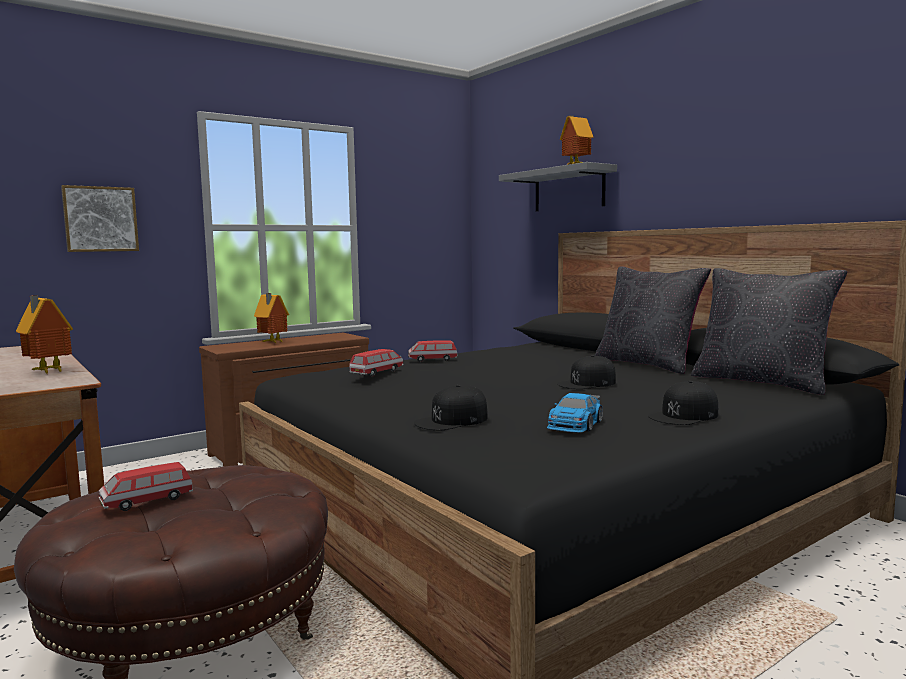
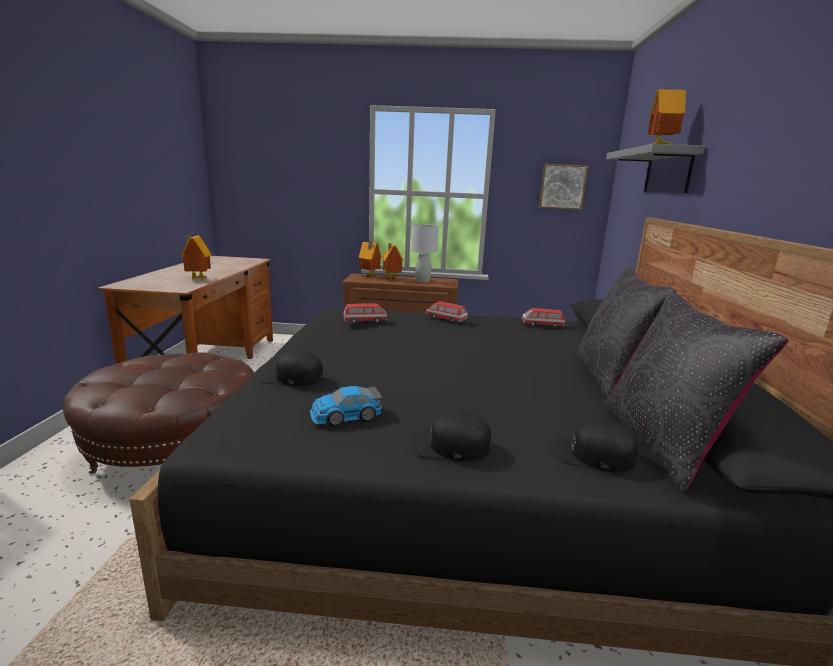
camera: 40 degrees right, 10 degrees up
picture [61,185,139,252] -> picture moved to [539,164,588,210]
toy car [99,462,193,511] -> toy car moved to [522,308,565,328]
black cap [557,355,616,389] -> black cap moved to [550,420,638,472]
none -> toy house [359,241,381,277]
none -> grey table lamp [411,224,439,282]

